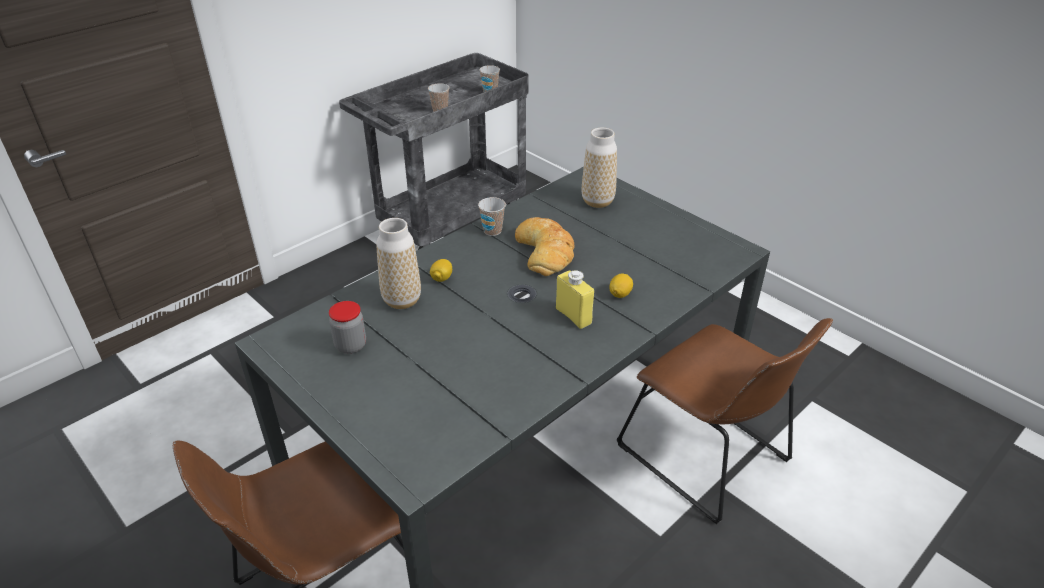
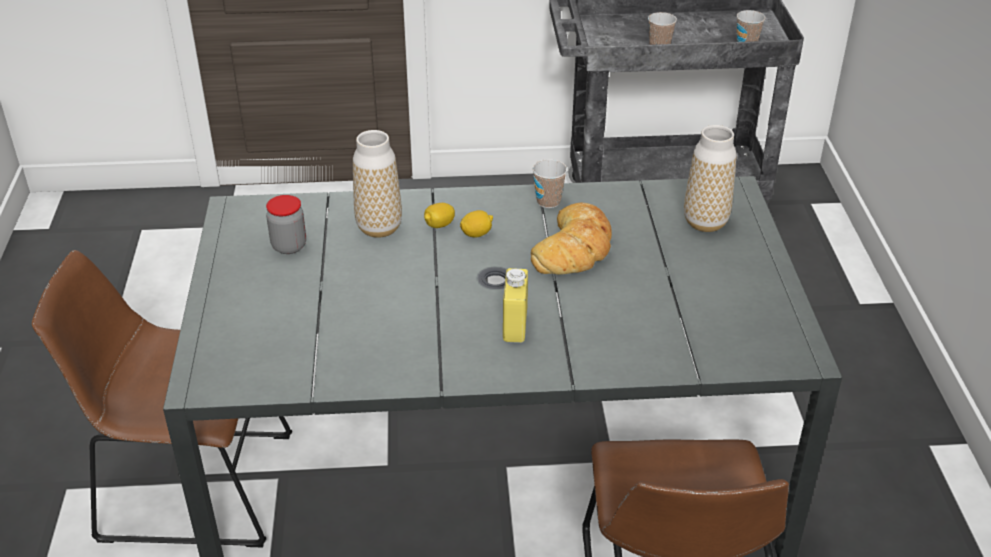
camera: 40 degrees right, 0 degrees up
lemon [610,274,633,298] -> lemon moved to [460,210,493,238]

